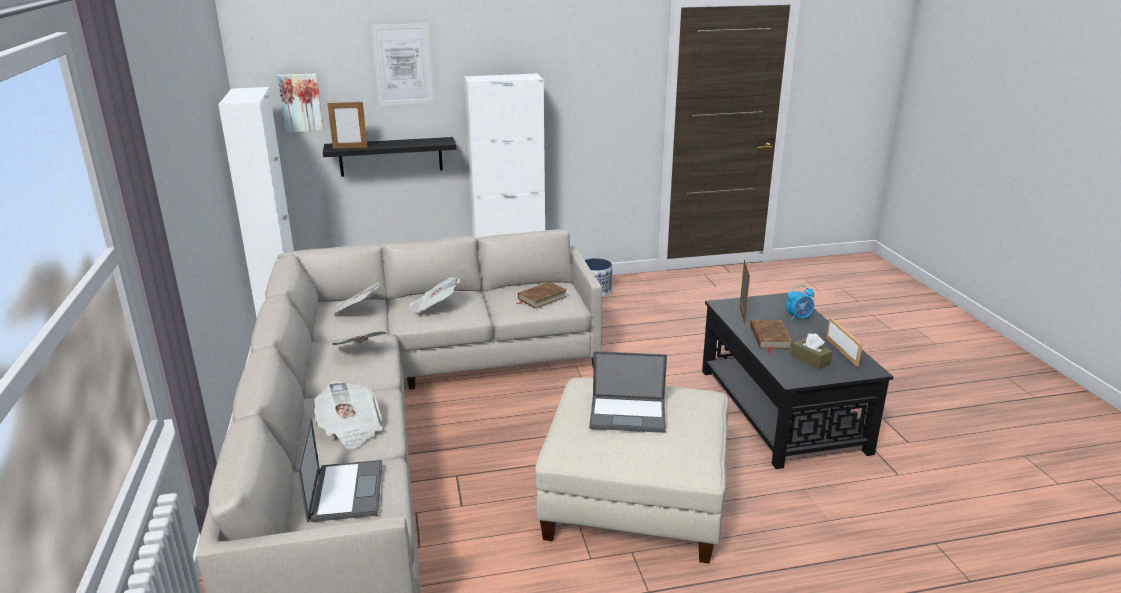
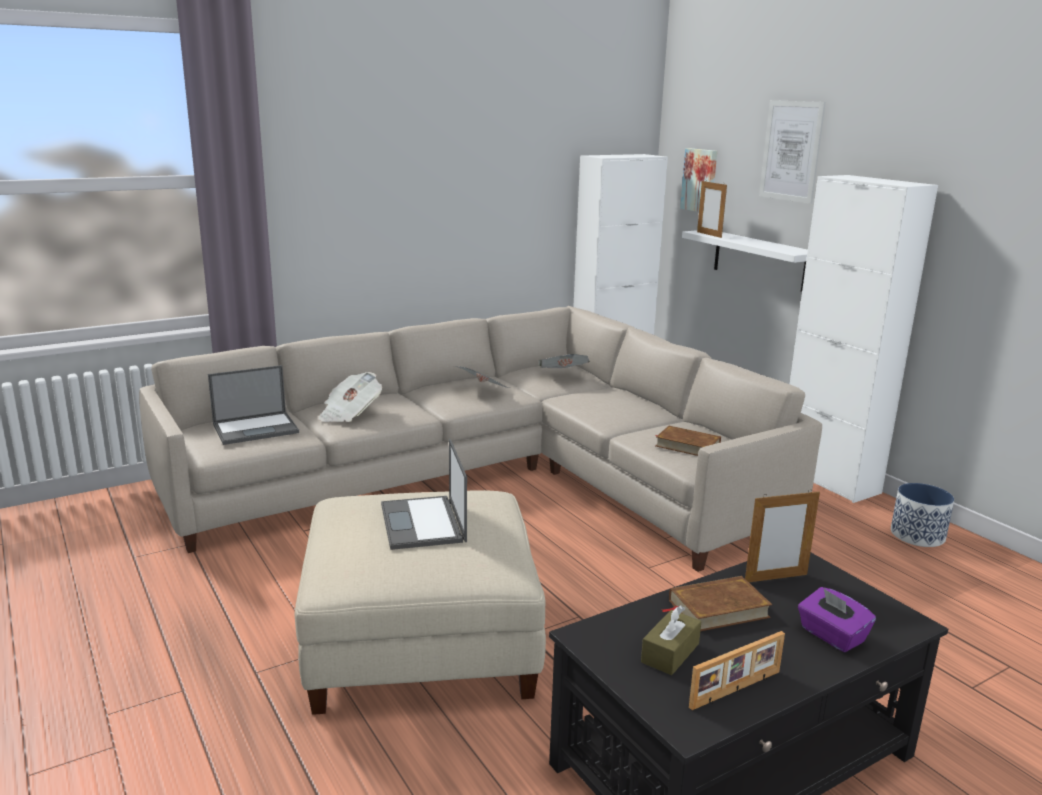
camera: 70 degrees right, 5 degrees down
black shelf [323,137,456,177] -> white shelf [682,230,808,292]
newspaper [409,277,460,314] -> none
alarm clock [786,285,814,321] -> purple tissue box [798,587,876,652]

